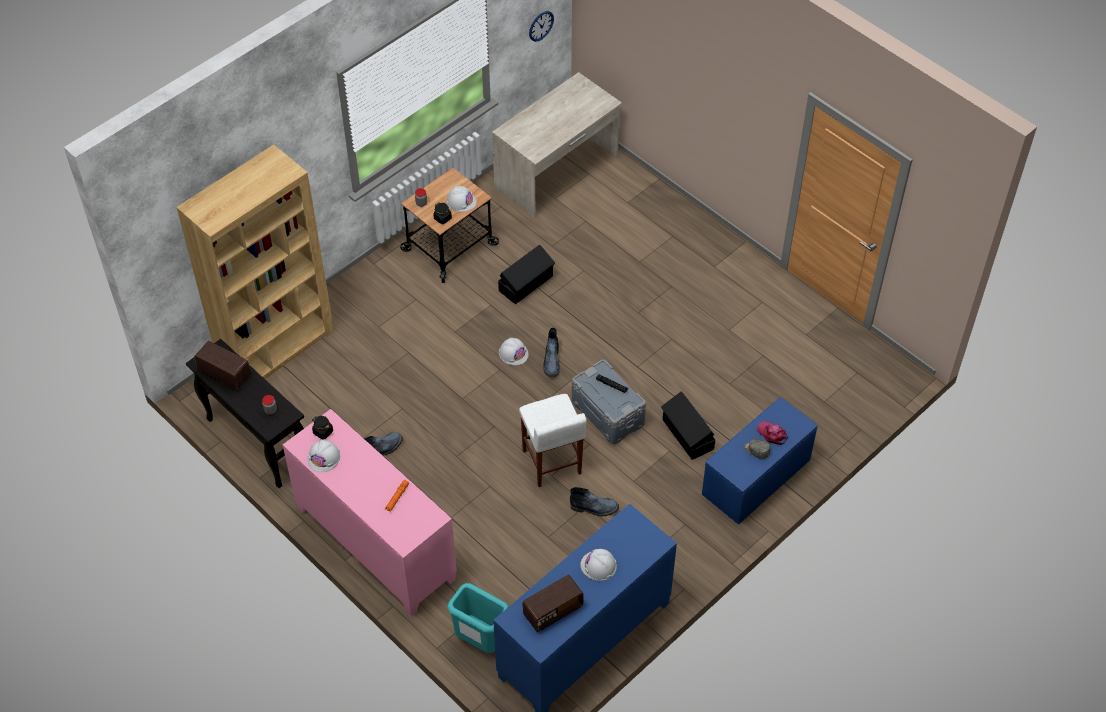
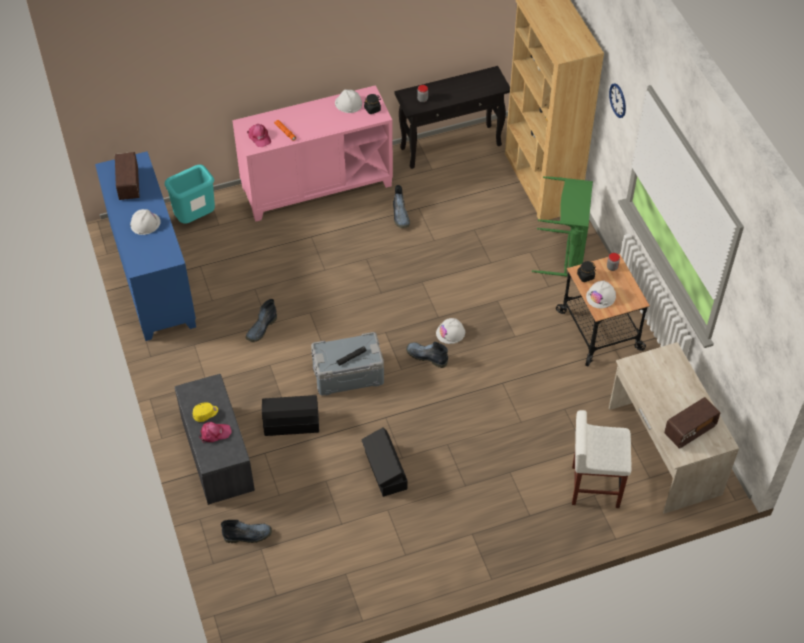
camera: 115 degrees right, 0 degrees up
radio [194,341,251,390] -> radio moved to [664,397,720,449]
black storage box [498,245,555,304] -> black storage box moved to [361,427,407,497]
white stool [519,394,586,487] -> white stool moved to [572,410,631,508]
wall clock [529,11,554,42] -> wall clock moved to [609,83,626,118]
blue bench [702,397,818,525] -> grey bench [175,374,255,505]
grey cap [744,439,771,459] -> yellow cap [193,402,218,422]
none -> boot [221,520,272,543]
none -> pink cap [247,124,271,147]
none -> green laundry basket [532,176,593,277]

